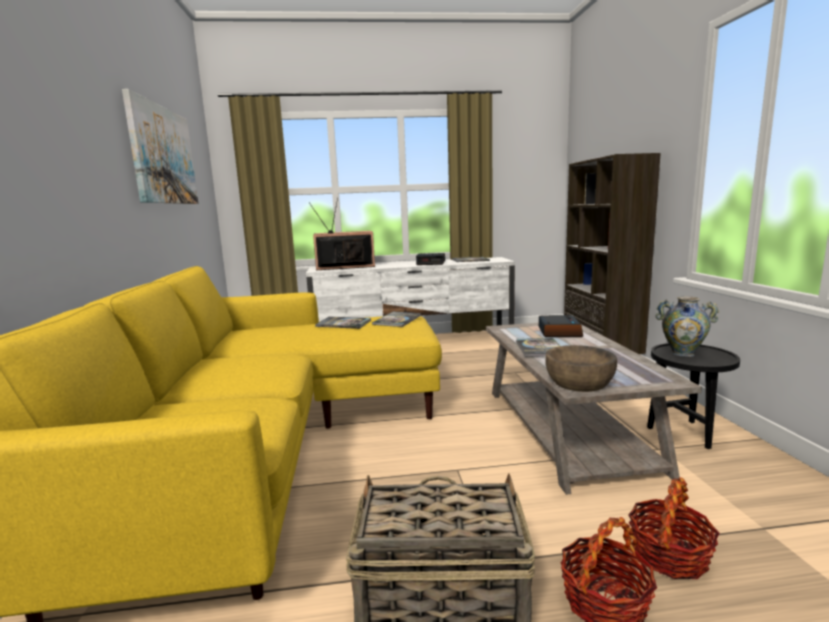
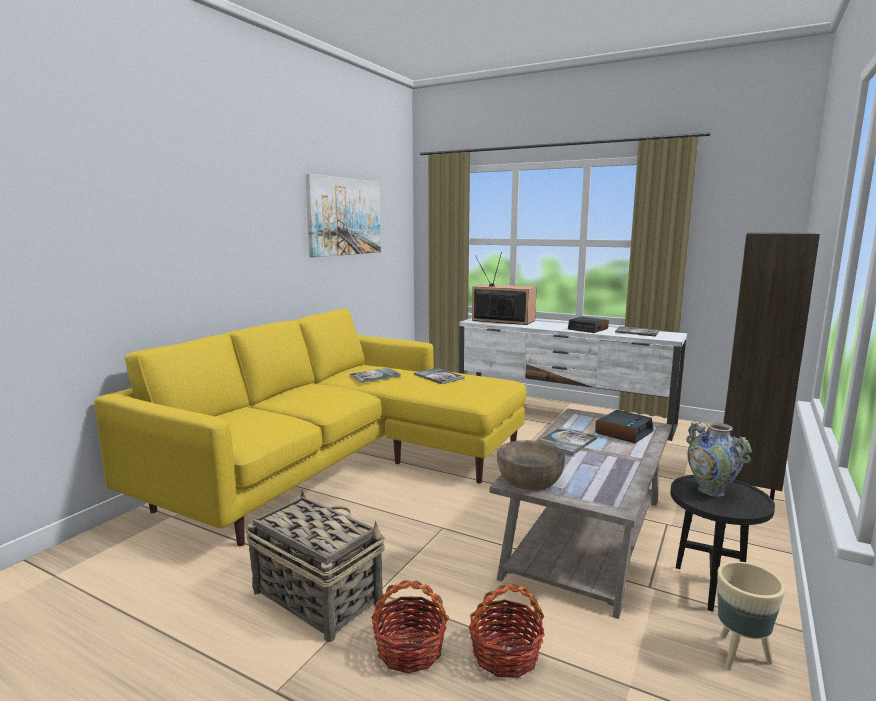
camera: 35 degrees right, 0 degrees up
book [372,312,421,327] -> book moved to [350,368,401,383]
none -> beige planter [717,561,785,670]

